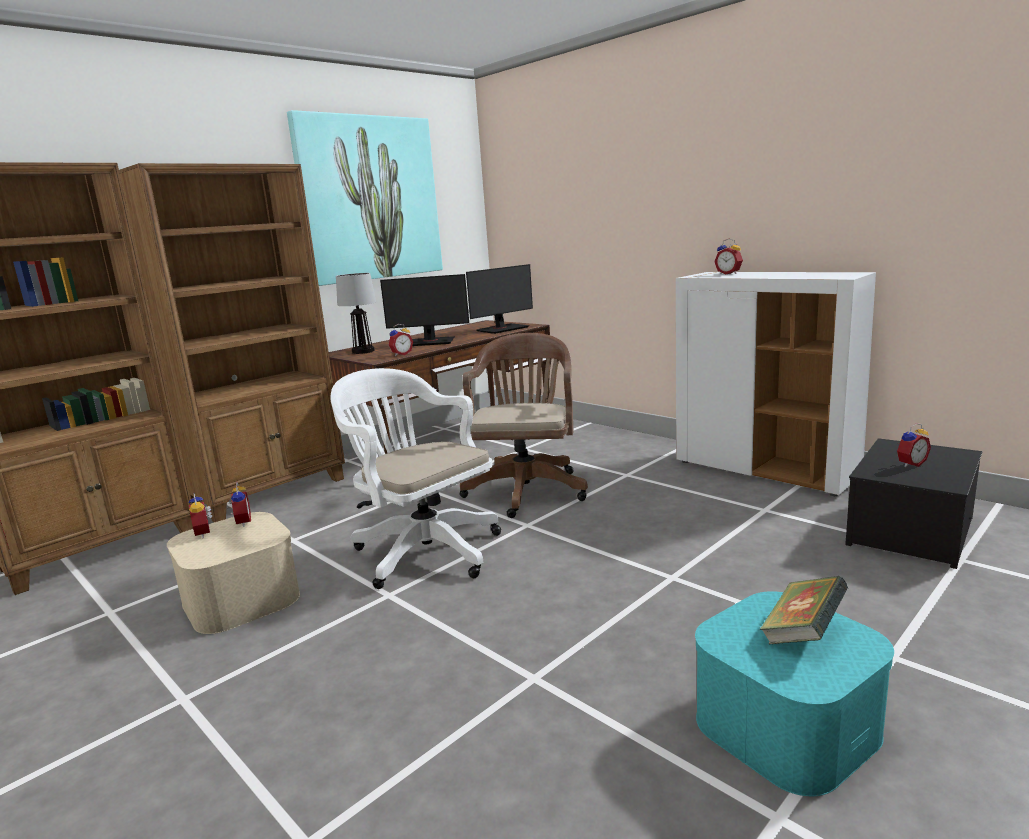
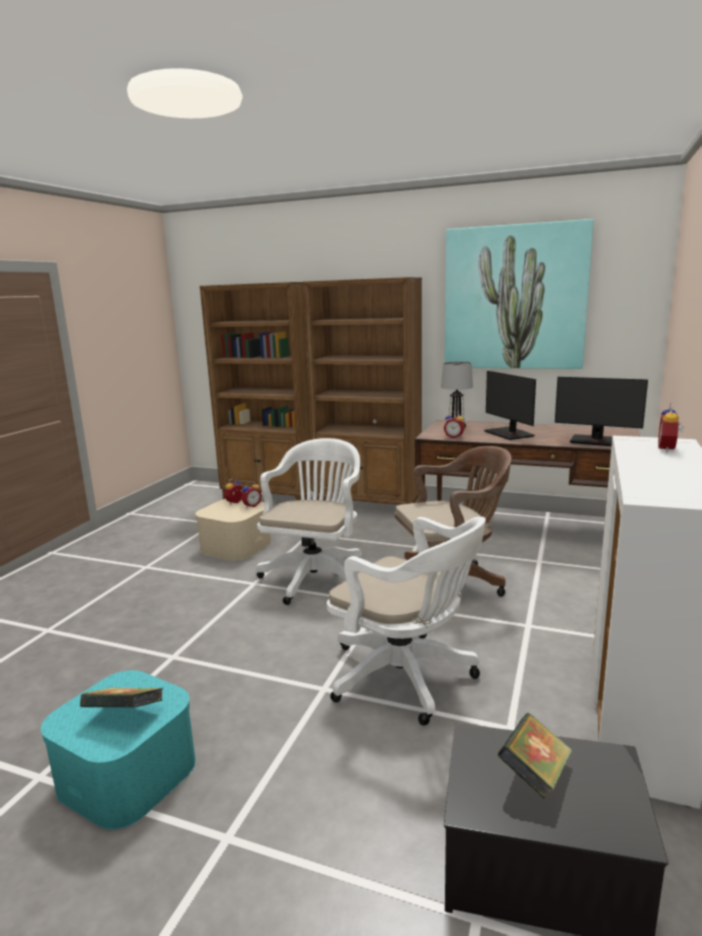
camera: 65 degrees right, 0 degrees up
alarm clock [897,423,931,467] -> book [497,713,572,799]
none -> white office chair [327,516,486,726]

